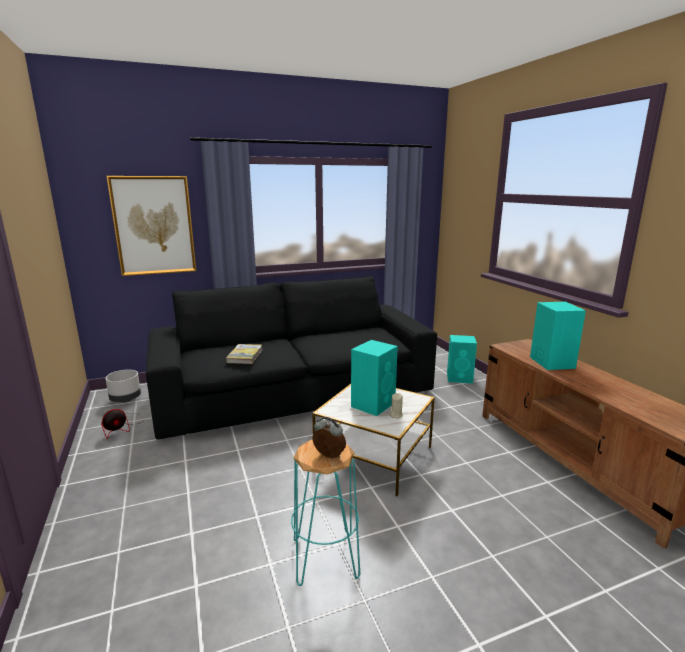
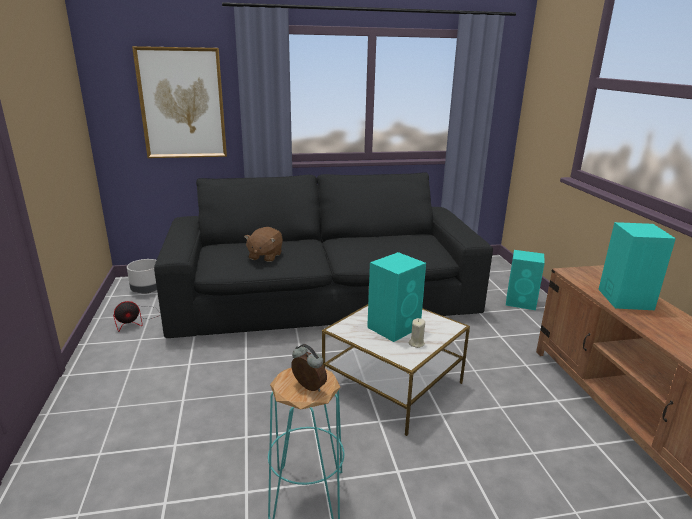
camera: 10 degrees right, 5 degrees up
book [226,344,263,364] -> brown plush toy [244,227,283,262]

